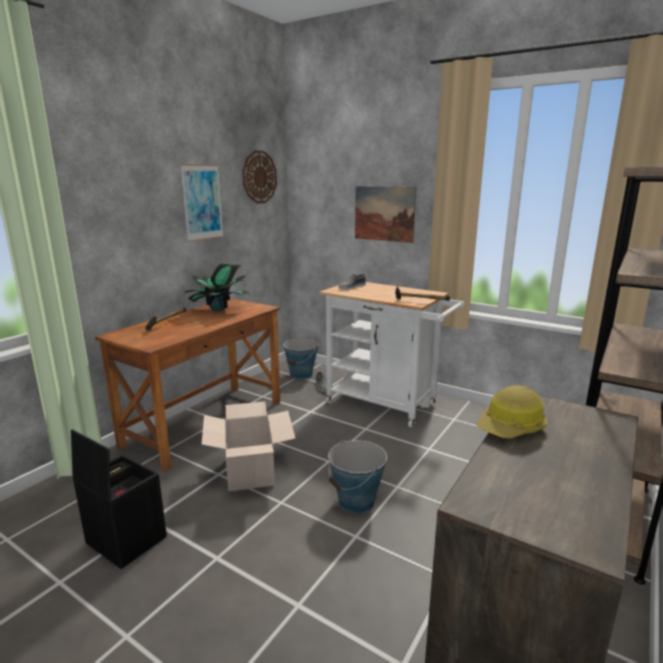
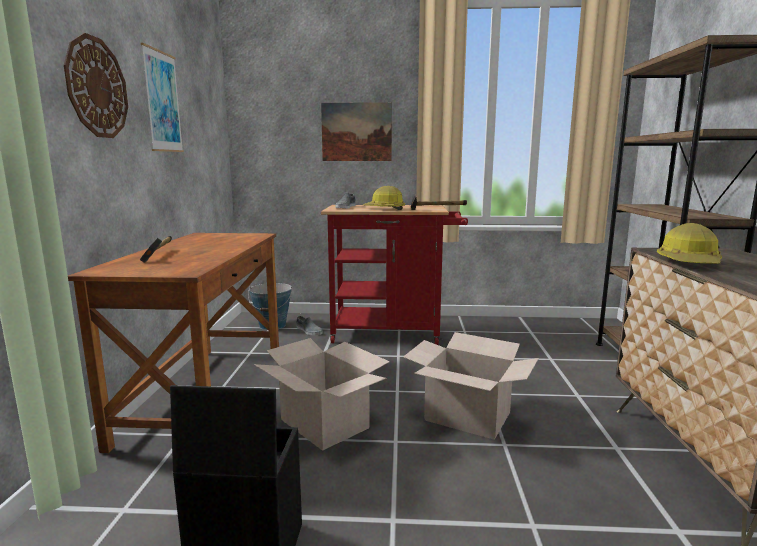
camera: 30 degrees left, 5 degrees down
potted plant [184,264,249,311] -> none
wall clock [242,150,277,204] -> wall clock moved to [64,33,128,138]
white cart [319,282,464,427] -> red cart [321,205,468,345]
bucket [328,440,387,514] -> cardboard box [403,332,539,439]
none -> hard hat [363,186,405,210]

